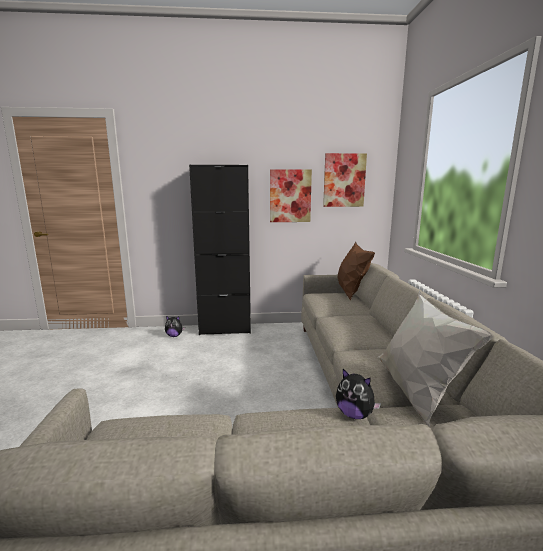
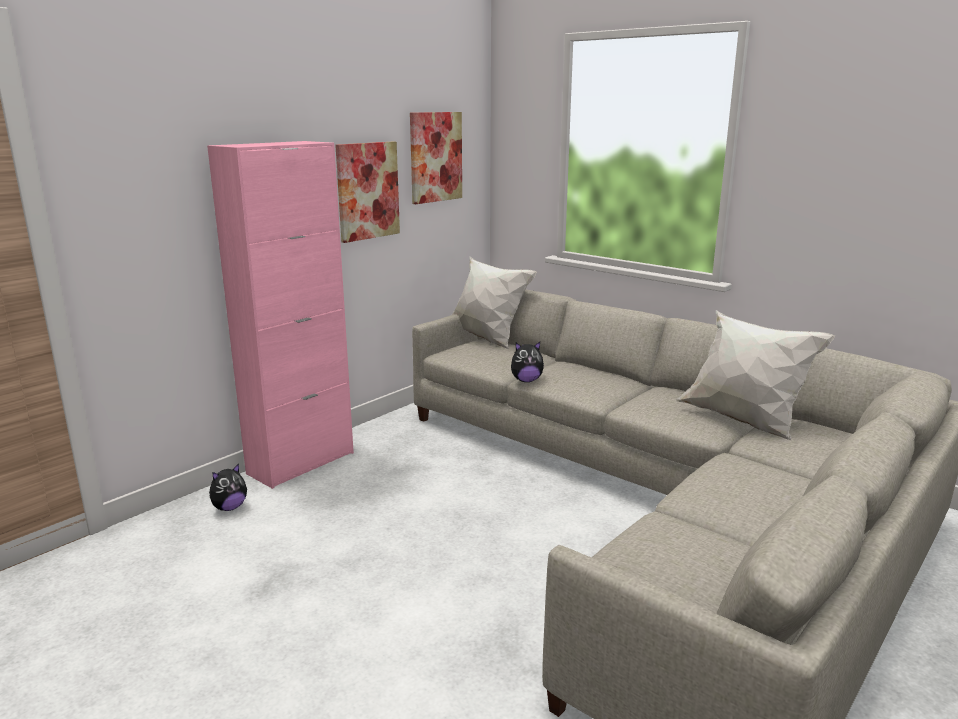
camera: 45 degrees left, 5 degrees up
black cabinet [189,165,251,335] -> pink cabinet [207,141,354,489]
plush toy [336,369,381,419] -> plush toy moved to [511,342,544,382]
brown pillow [338,242,375,301] -> white pillow [452,257,537,349]

